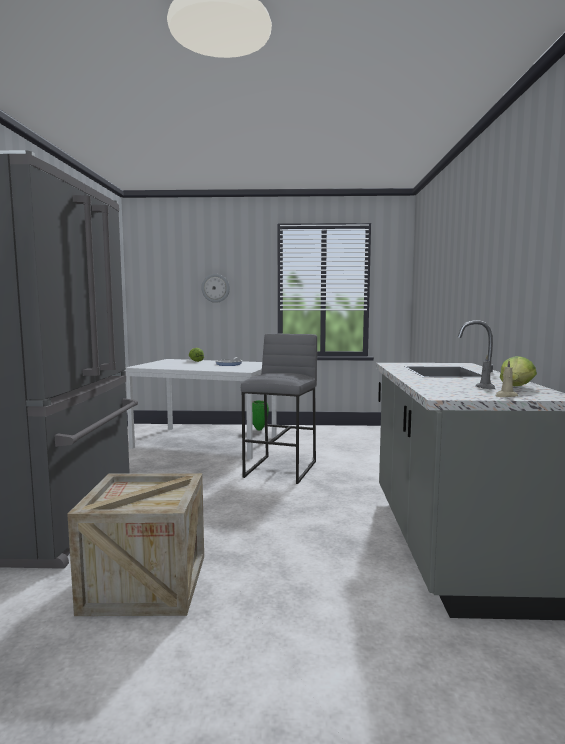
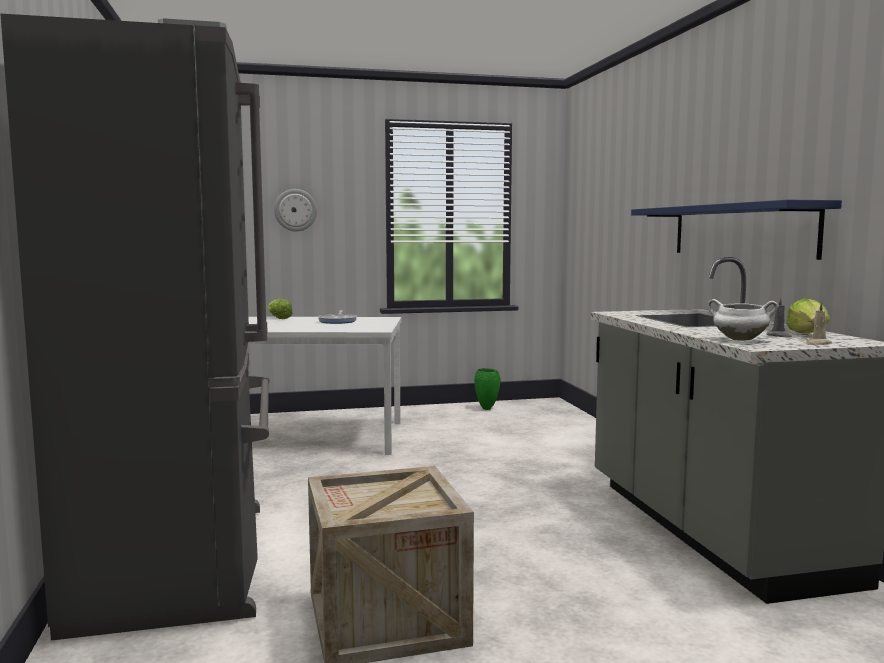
camera: 15 degrees left, 0 degrees up
grey stool [241,333,317,484] -> none
green vase [252,400,269,430] -> green vase moved to [474,368,501,410]
none -> blue shelf [631,200,842,260]
none -> white cooking pot [708,299,778,341]

